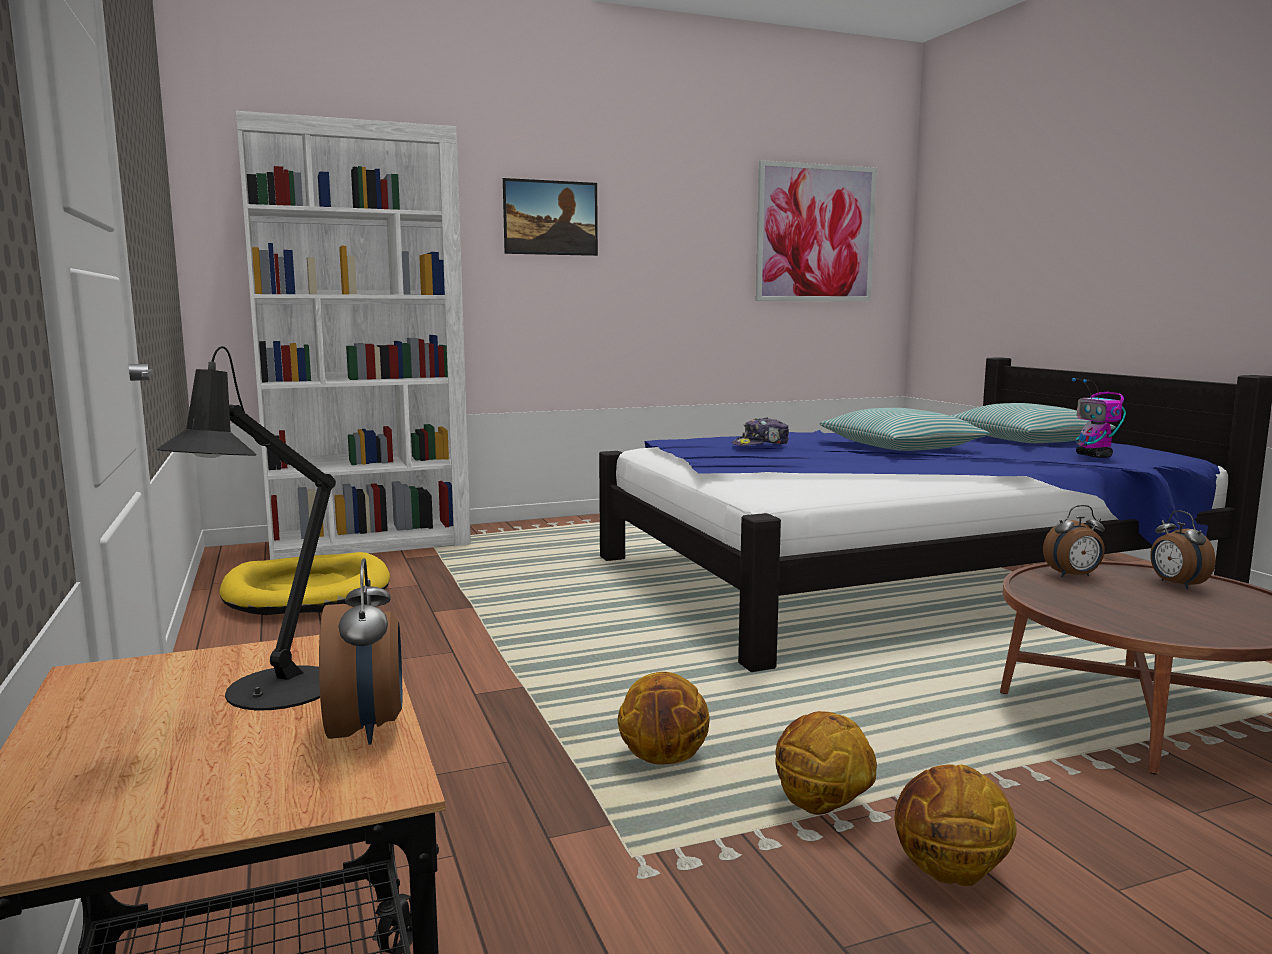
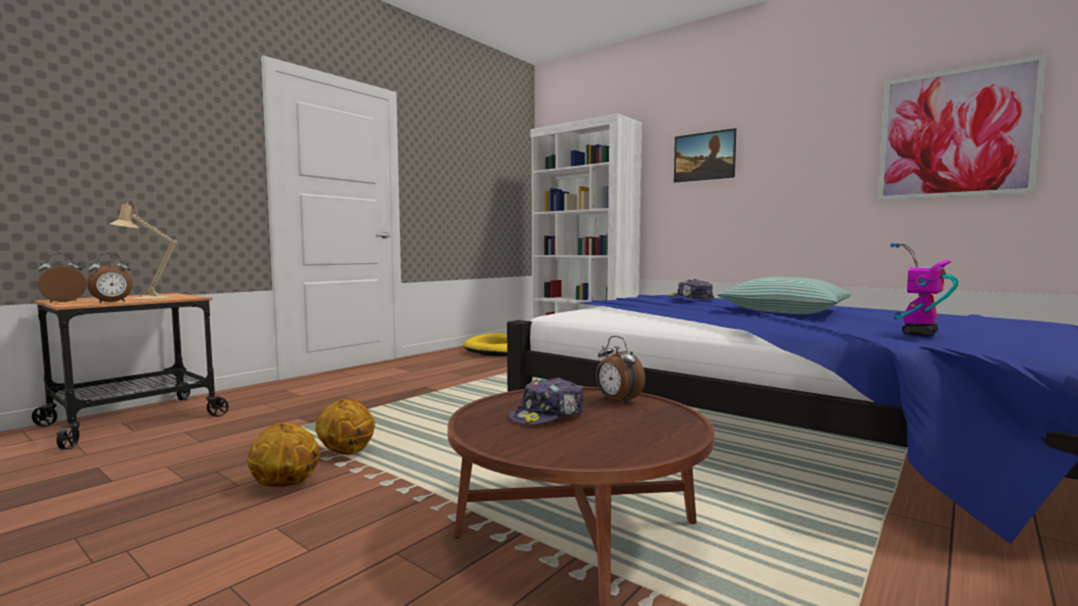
camera: 60 degrees right, 5 degrees down
black table lamp [156,346,336,710] -> beige table lamp [110,199,177,300]
basketball [618,672,710,765] -> none
pillow [951,403,1116,443] -> none
alarm clock [1150,510,1216,589] -> alarm clock moved to [38,253,87,302]
none -> cap [508,378,584,425]

